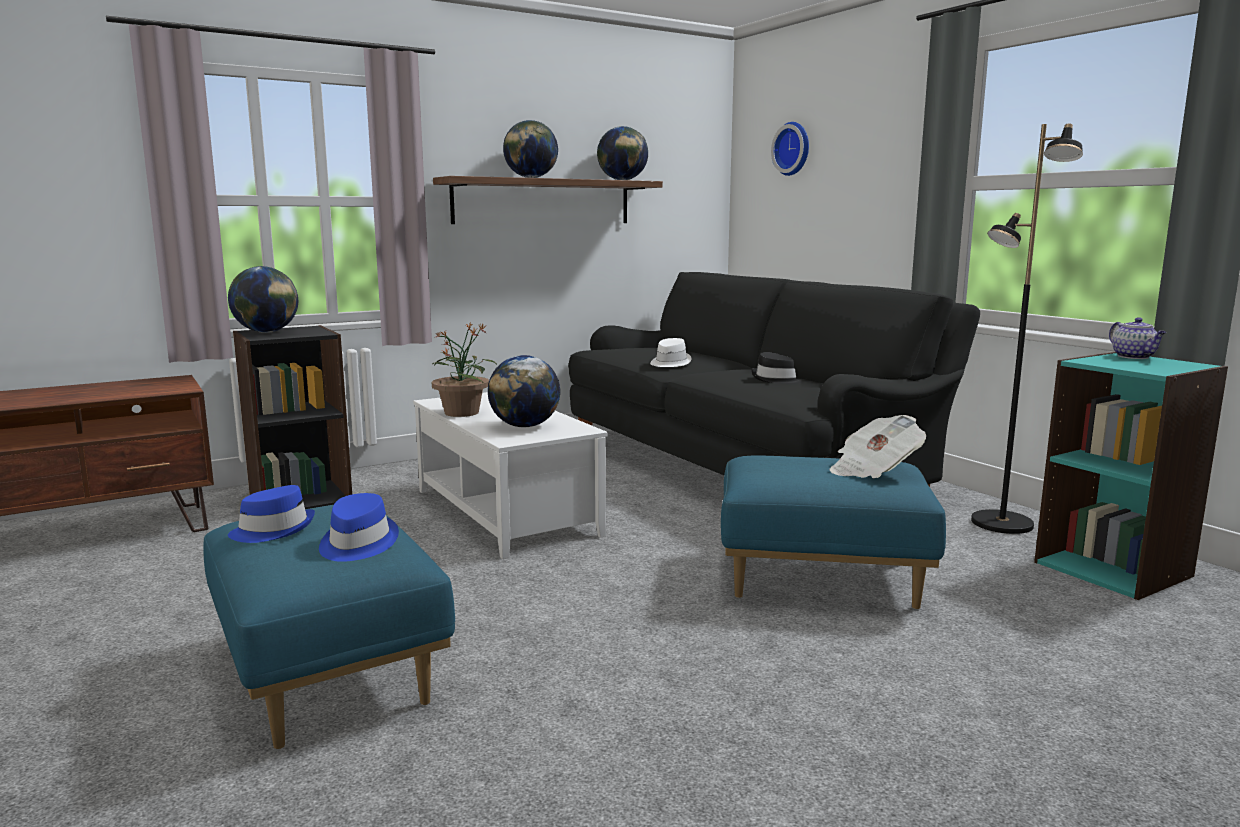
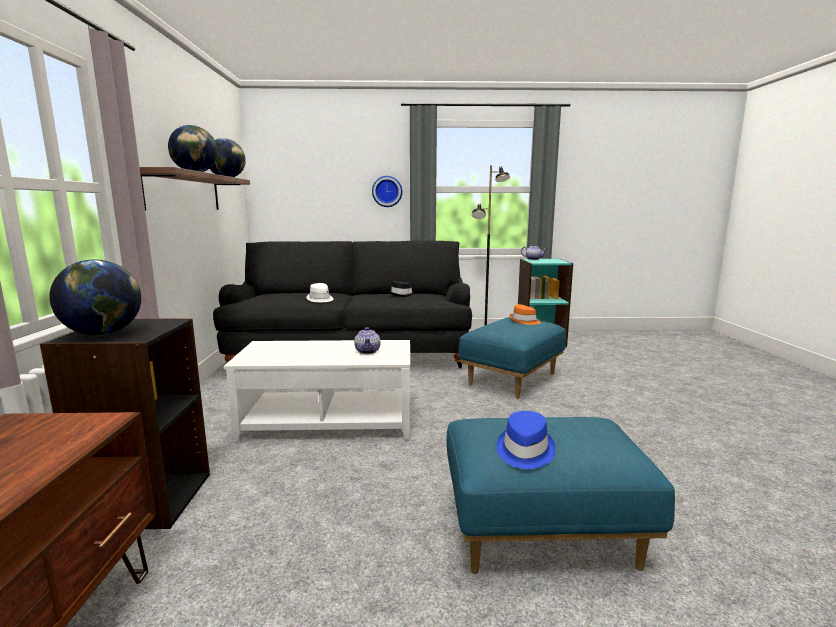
camera: 60 degrees left, 0 degrees up
blue hat [319,493,399,562] -> none
potted plant [432,321,497,417] -> none
globe [488,355,560,427] -> teapot [354,327,380,354]
wall clock [771,122,809,176] -> wall clock moved to [372,176,402,207]
newspaper [830,415,926,478] -> orange hat [510,304,541,325]

